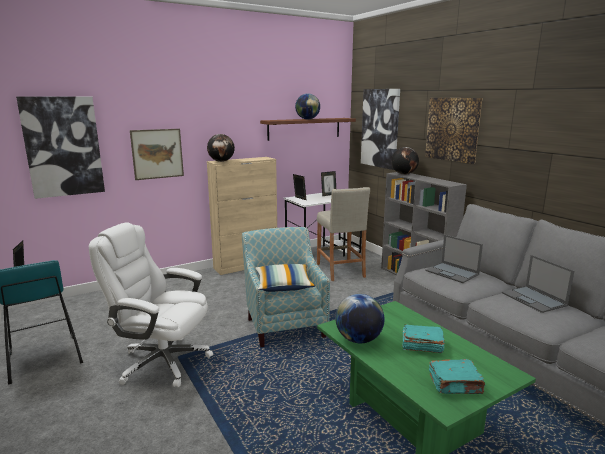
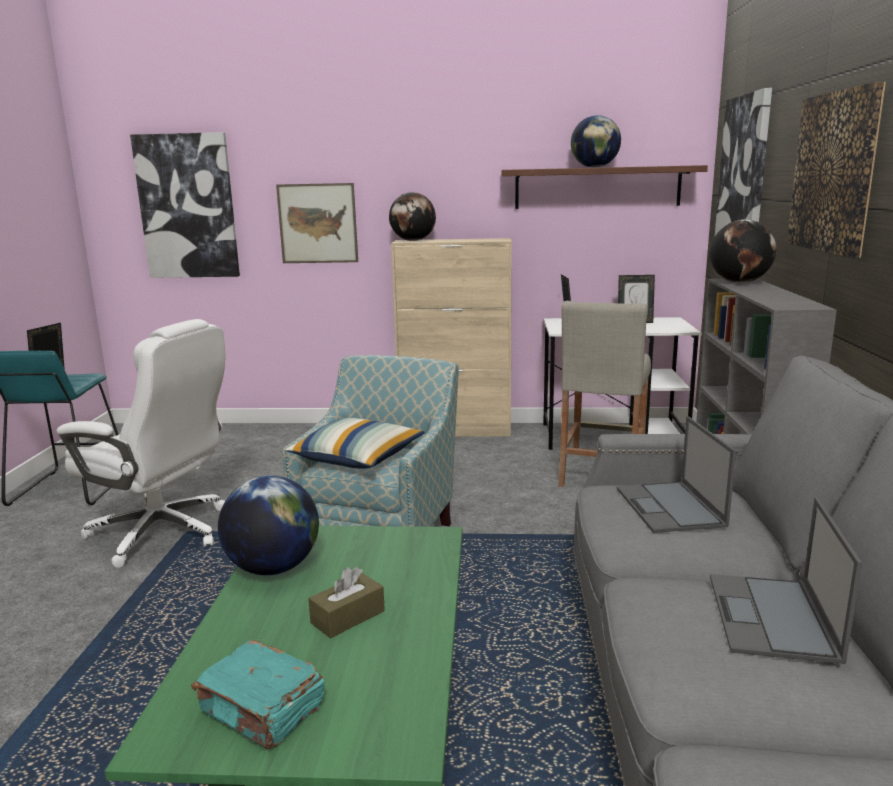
camera: 35 degrees right, 0 degrees up
white office chair [89,223,213,387] -> white office chair turned 150 degrees clockwise [57,319,225,568]
turquoise book [402,324,444,353] -> brown tissue box [308,567,385,639]

